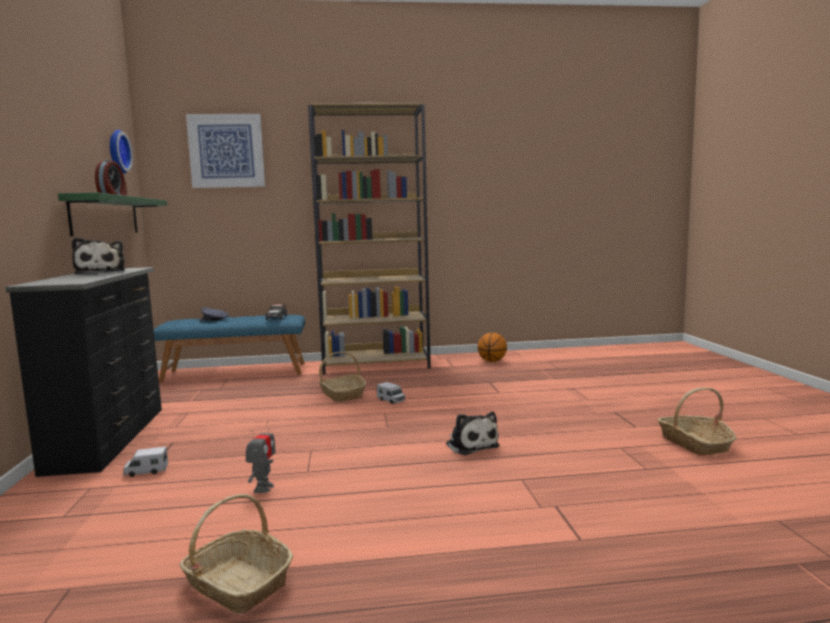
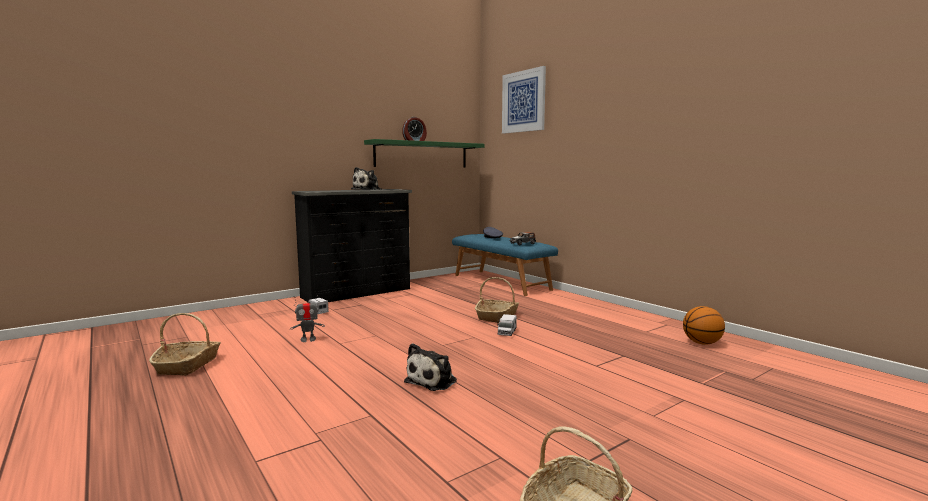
camera: 60 degrees right, 0 degrees up
wall clock [110,130,133,174] -> none
brown bookcase [308,103,431,374] -> none

